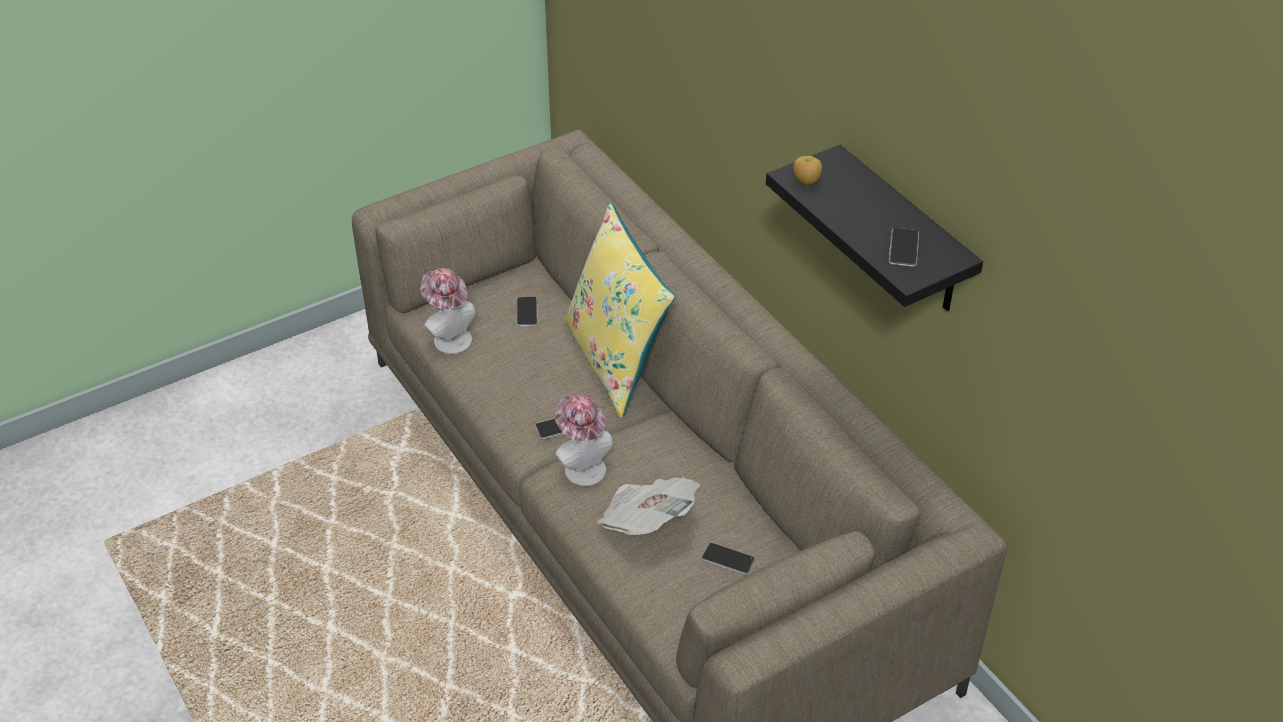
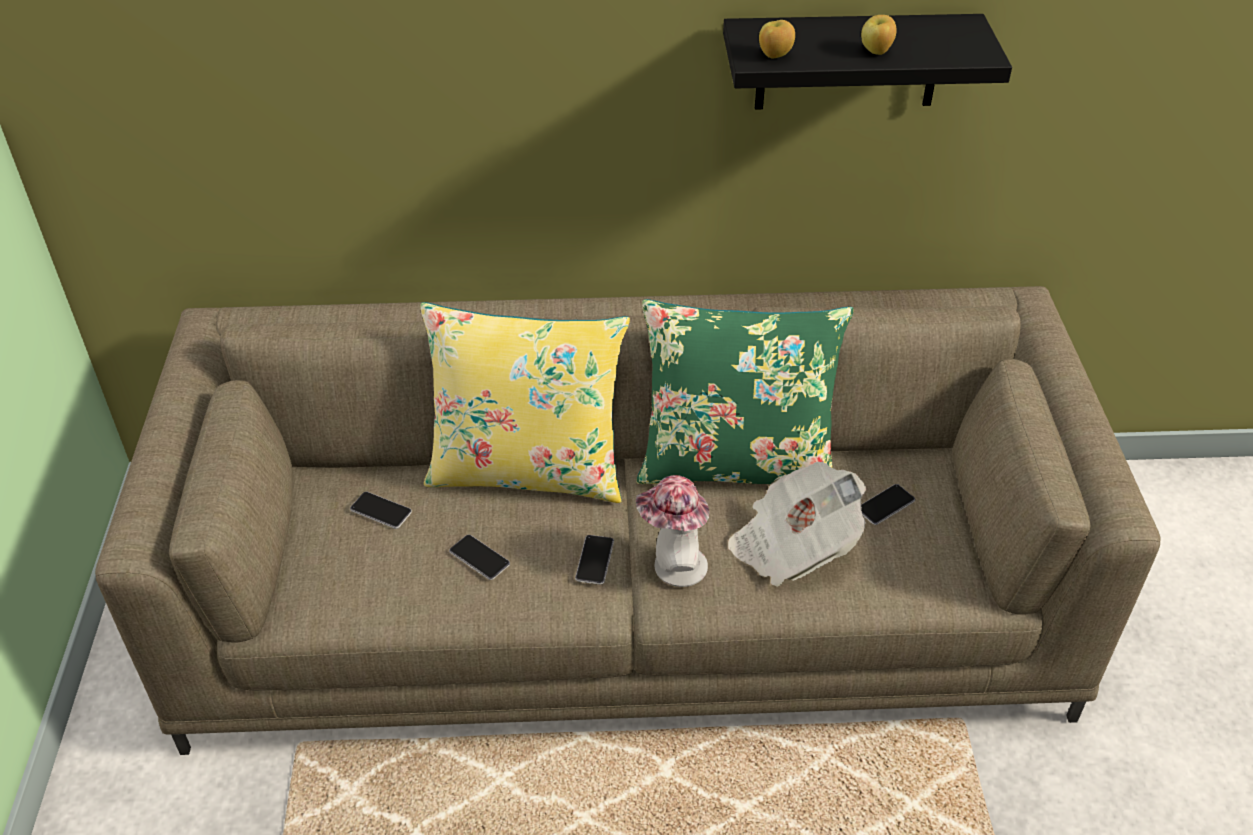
camera: 60 degrees left, 0 degrees up
hat [420,268,476,354] -> none
phone [889,228,919,267] -> phone moved to [449,535,510,580]
none -> green pillow [636,299,854,484]
none -> apple [861,15,896,55]

